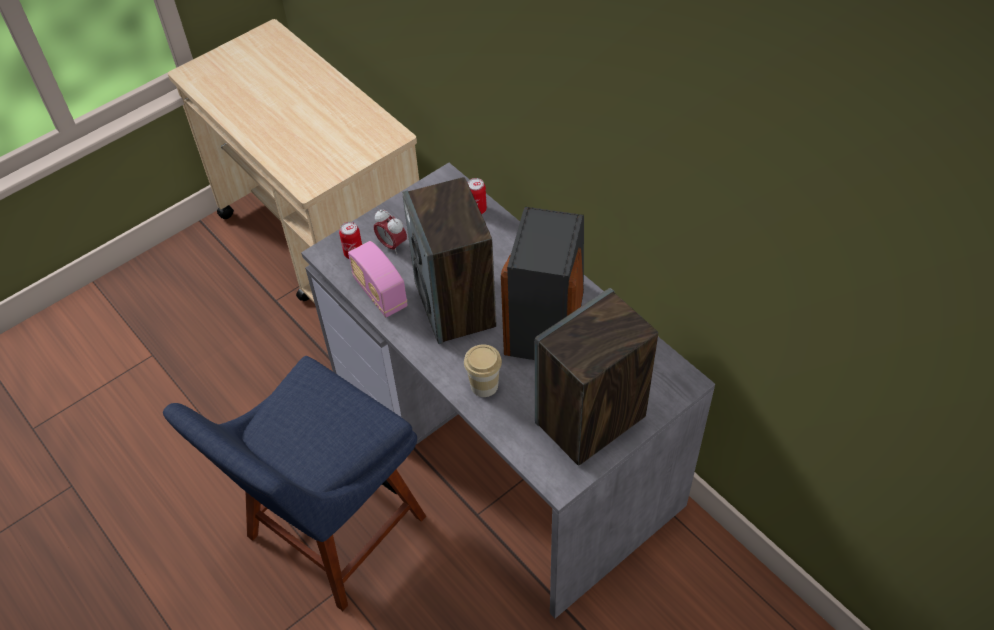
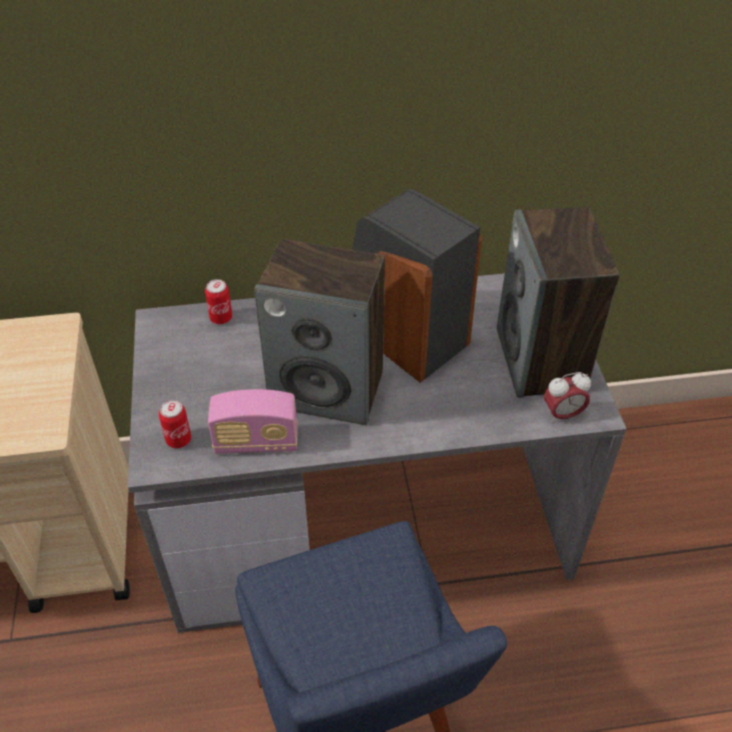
camera: 60 degrees left, 5 degrees down
alarm clock [374,209,407,254] -> alarm clock moved to [544,372,591,423]
cup [464,344,502,397] -> none

